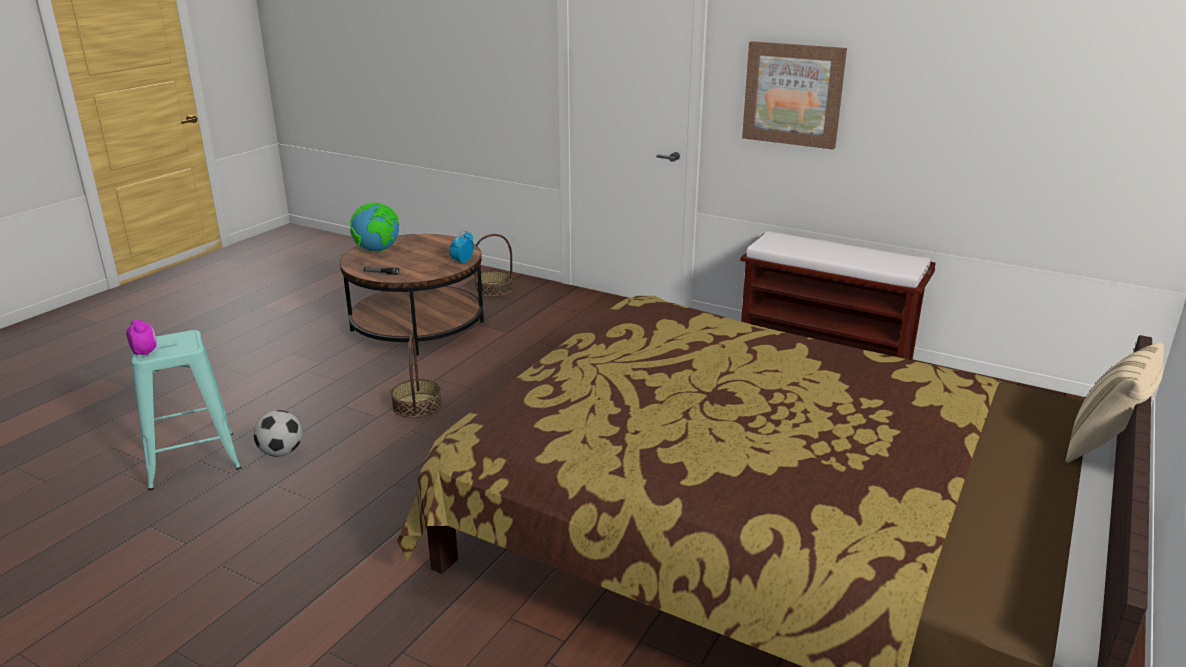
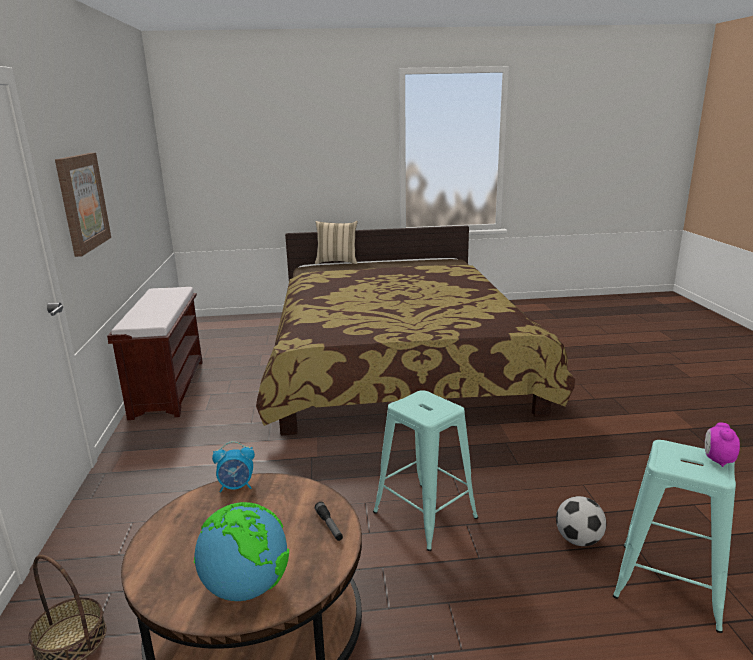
camera: 125 degrees left, 5 degrees down
basket [391,334,442,418] -> turquoise stool [373,390,478,551]

